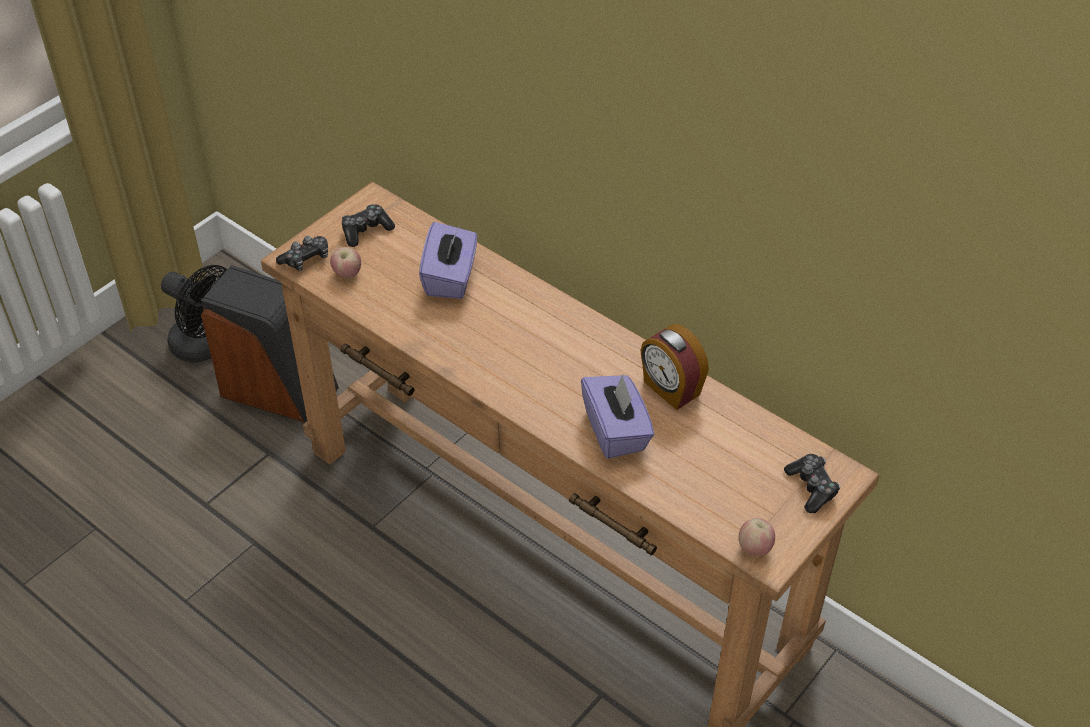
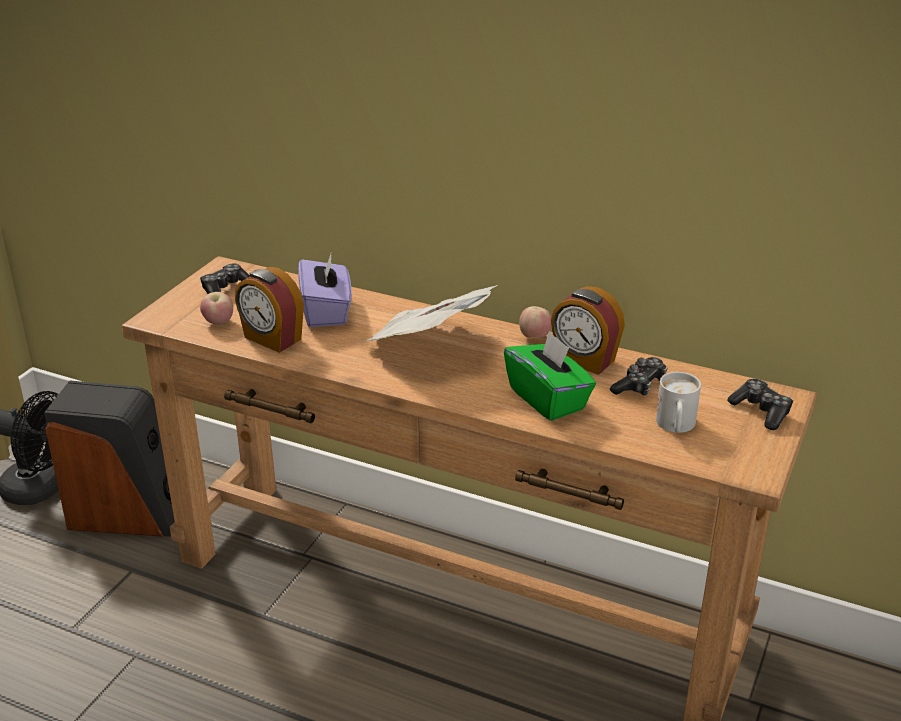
camera: 15 degrees left, 15 degrees down
game controller [276,236,328,271] -> game controller moved to [610,357,667,396]
purple tissue box [581,374,654,459] -> green tissue box [504,331,596,421]
apple [738,518,775,556] -> apple moved to [519,306,551,338]
none -> alarm clock [235,267,304,353]
none -> newspaper [364,285,498,342]
none -> white mug [656,372,701,433]

